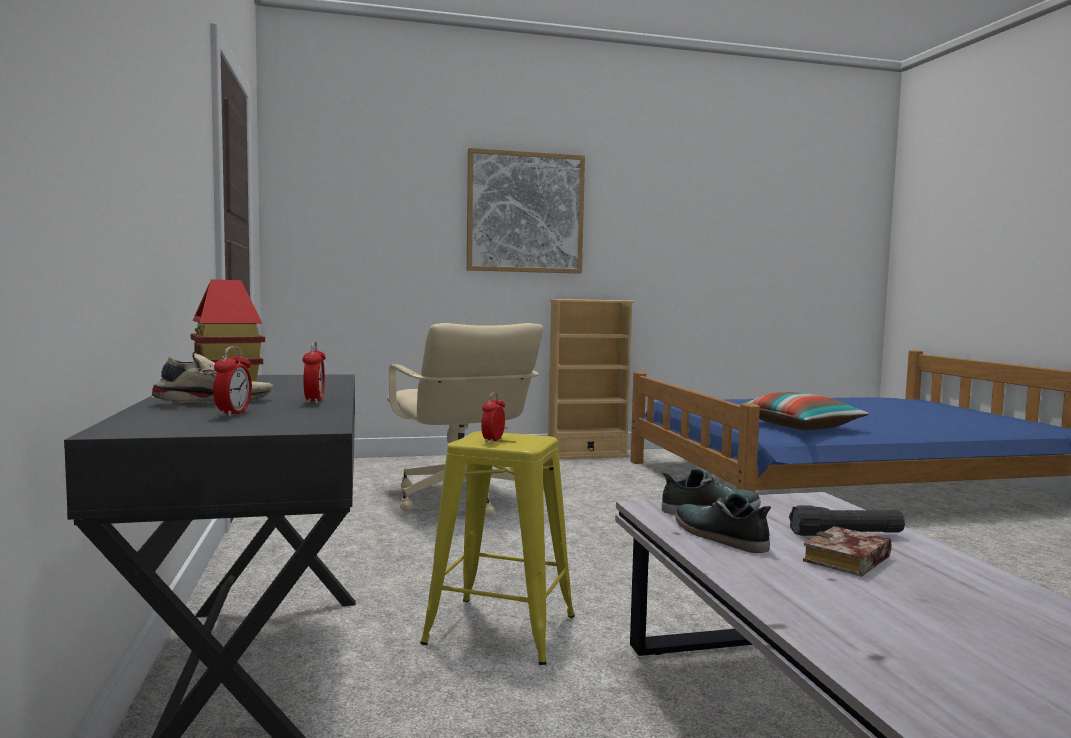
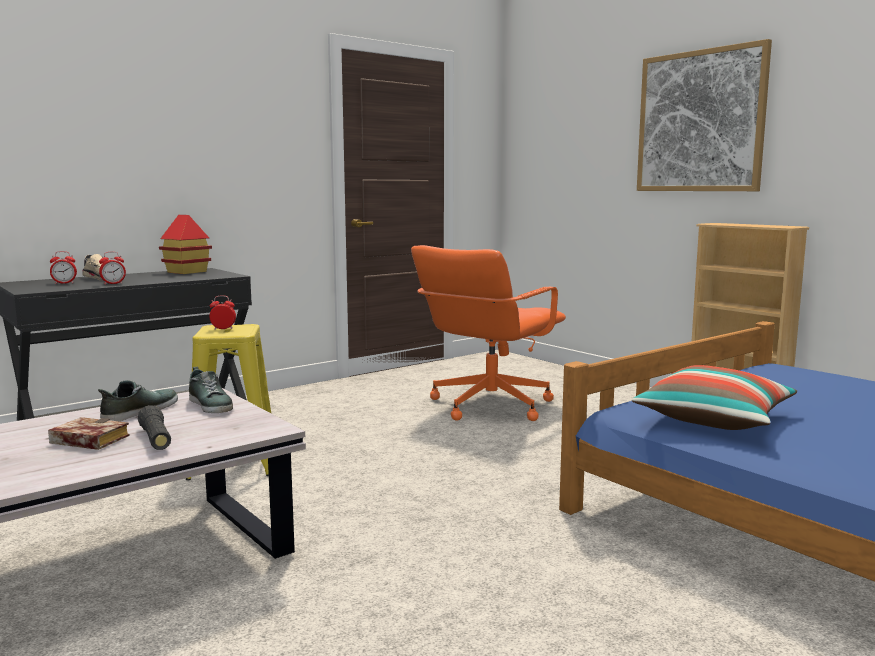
camera: 65 degrees right, 5 degrees up
beige office chair [387,323,543,517] -> orange office chair [411,245,566,421]

